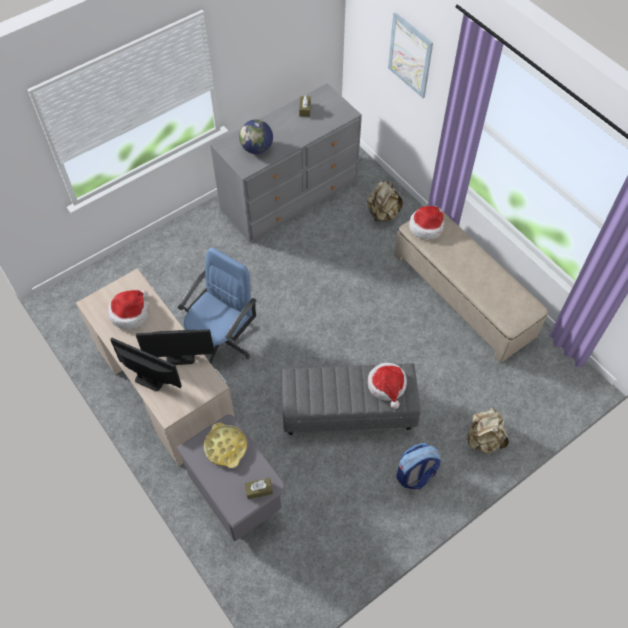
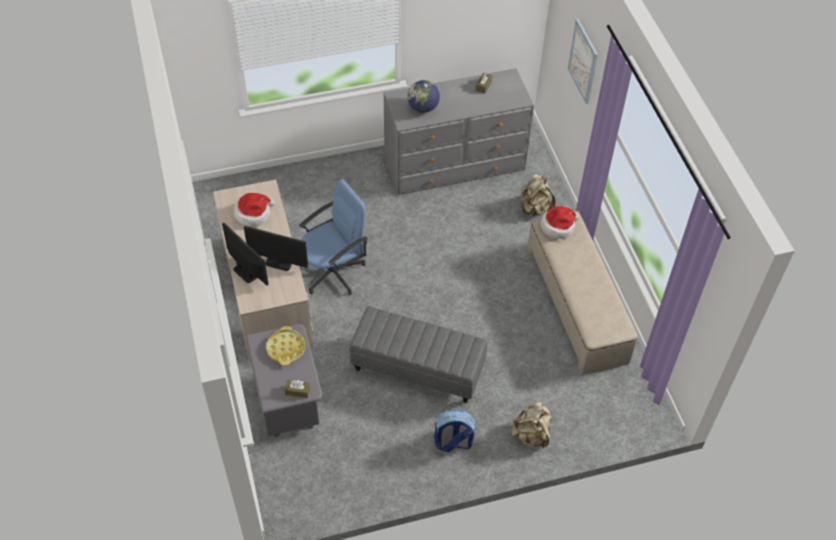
camera: 20 degrees right, 5 degrees down
hat [368,363,407,409] -> none

